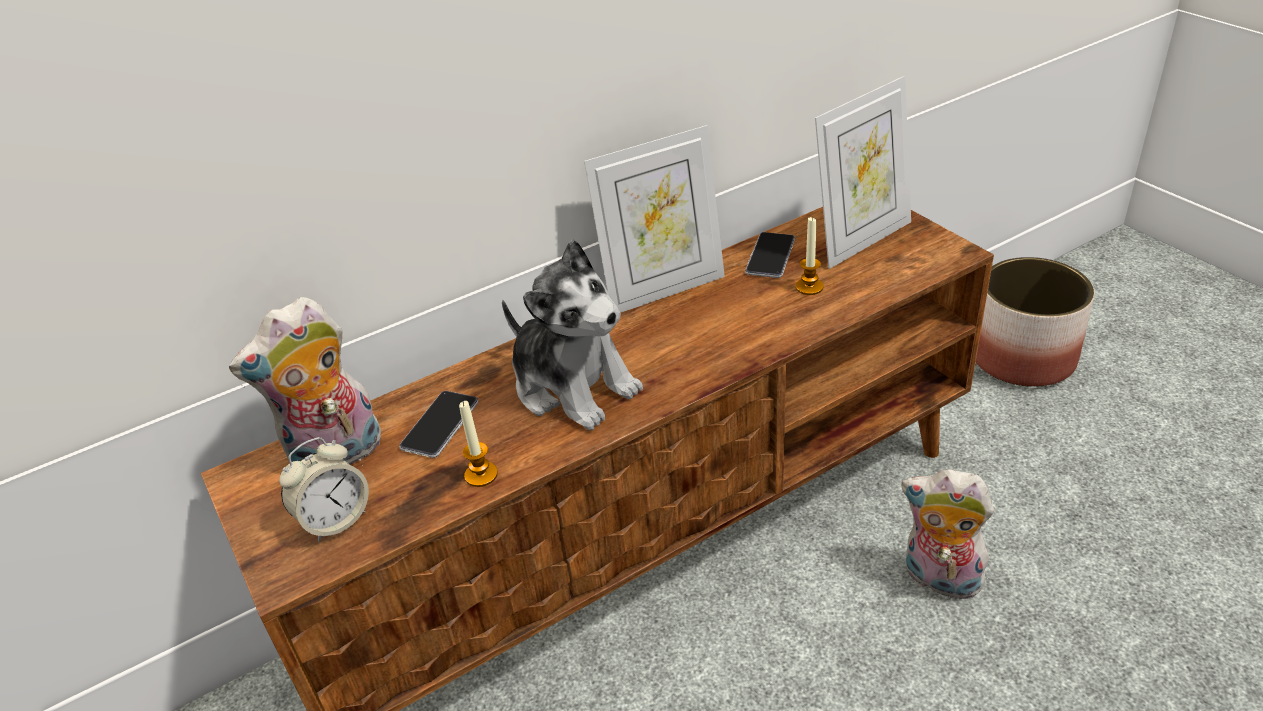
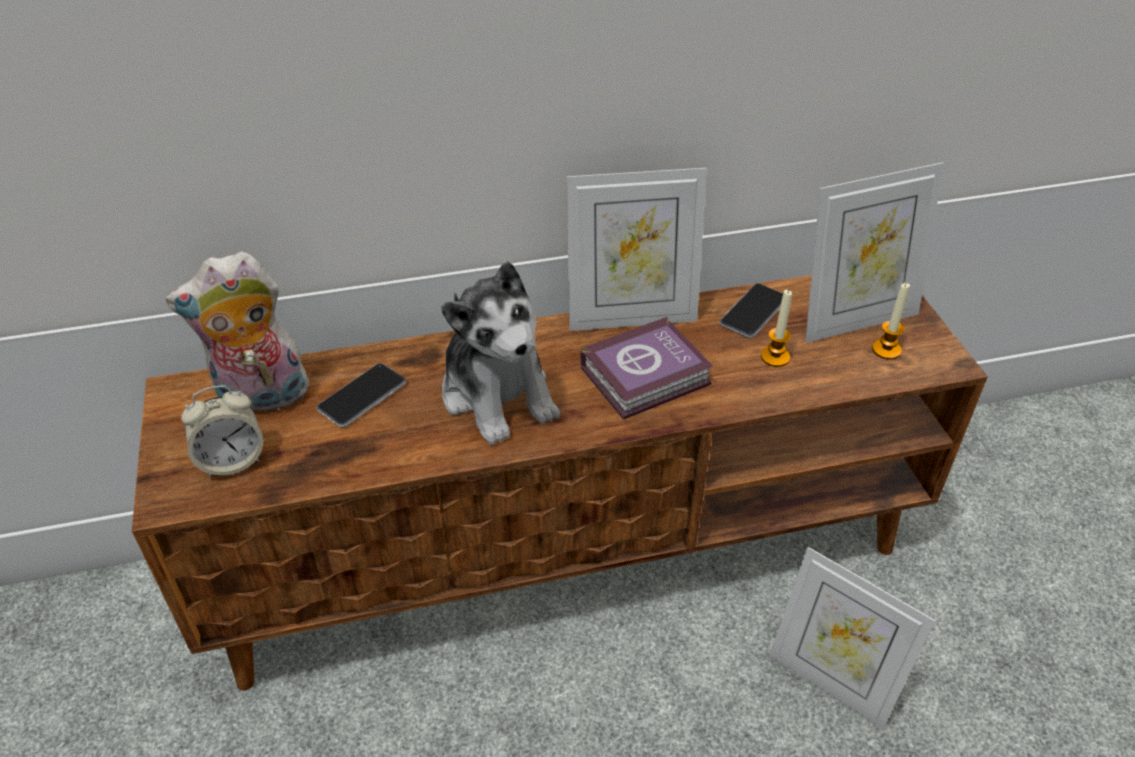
camera: 15 degrees right, 5 degrees up
candle [459,401,498,487] -> candle moved to [872,282,910,360]
plush toy [902,469,994,599] -> picture frame [769,547,936,730]
planter [976,257,1094,387] -> none
none -> book [580,317,714,420]

